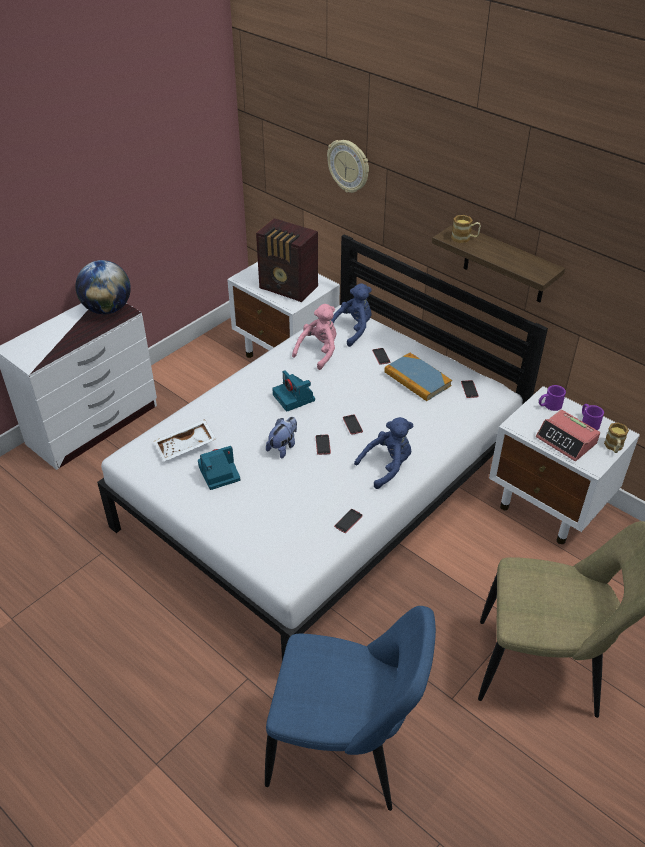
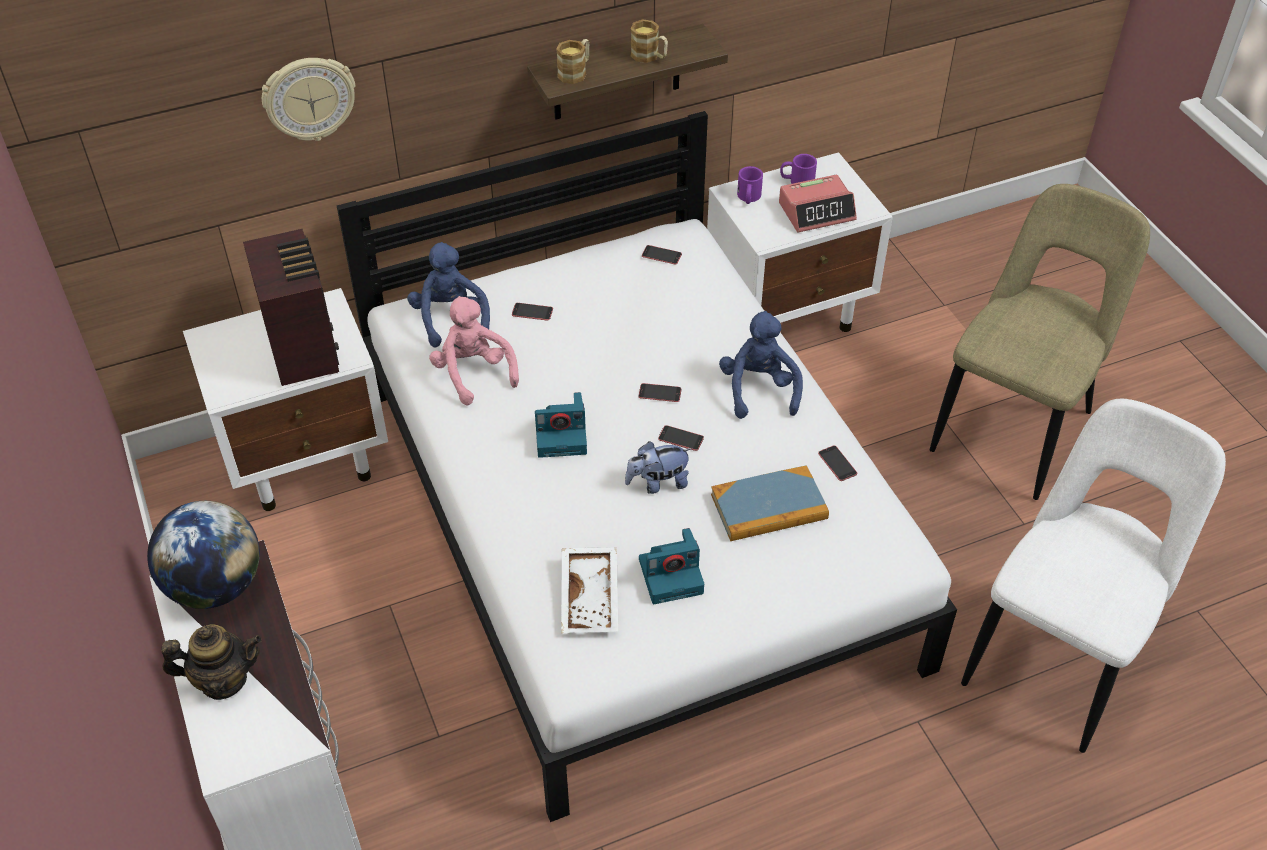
camera: 65 degrees left, 5 degrees up
camera [198,446,240,490] -> camera turned 105 degrees counterclockwise [639,528,704,604]
radio [256,218,318,302] -> radio turned 75 degrees counterclockwise [243,229,339,386]
blue chair [265,606,436,811] -> white chair [961,399,1226,753]
plush toy [266,417,297,458] -> plush toy turned 75 degrees counterclockwise [625,441,692,494]
book [384,353,452,401] -> book moved to [711,465,829,541]
mug [604,422,629,453] -> mug moved to [631,19,668,63]
none -> teapot [161,625,262,700]

